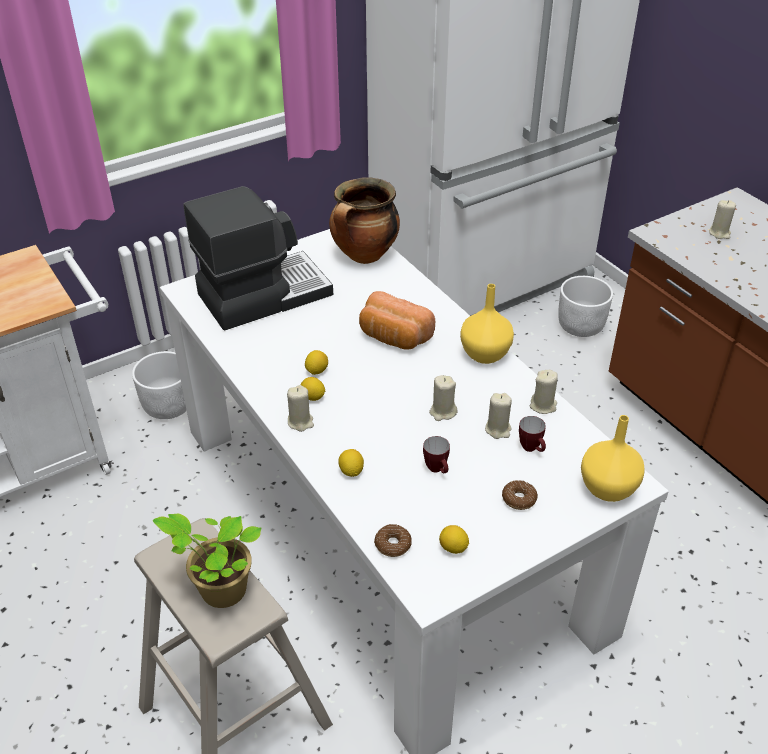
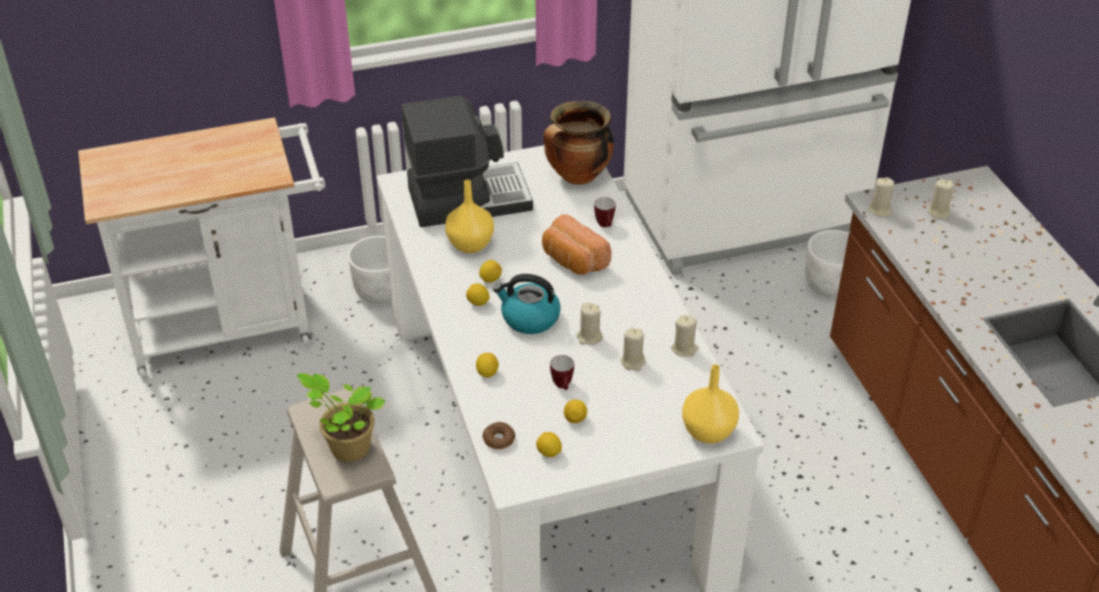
camera: 15 degrees right, 0 degrees up
beige candle [287,385,314,432] -> beige candle moved to [869,177,894,217]
yellow vase [460,284,514,364] -> yellow vase moved to [445,180,494,253]
donut [502,480,538,510] -> none
mug [519,416,546,452] -> mug moved to [594,197,615,227]
none -> kettle [493,274,561,334]
none -> lemon [564,400,587,423]

